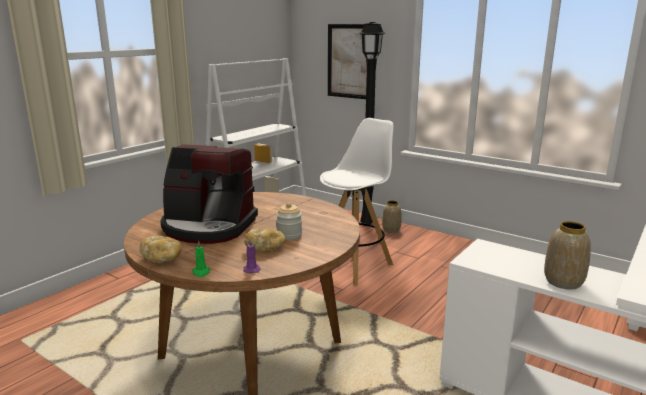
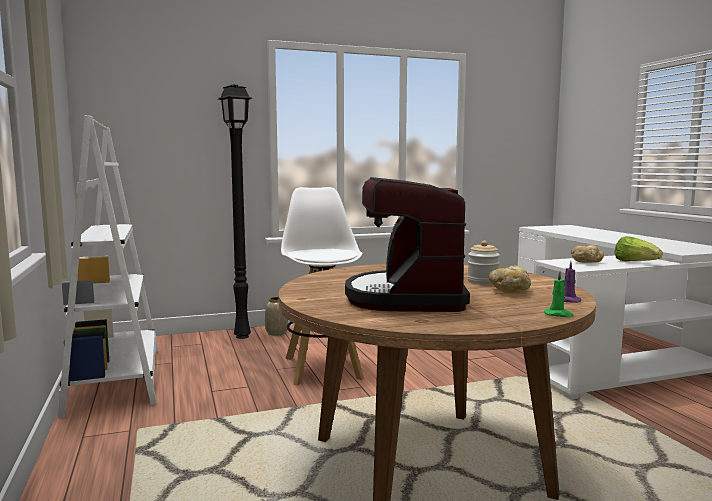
camera: 55 degrees left, 10 degrees down
bread [140,236,181,263] -> bread moved to [571,245,604,263]
coffee machine [161,144,258,244] -> coffee machine turned 135 degrees clockwise [345,177,470,312]
picture [328,24,367,99] -> none
vase [544,221,591,289] -> lettuce [614,236,663,261]

